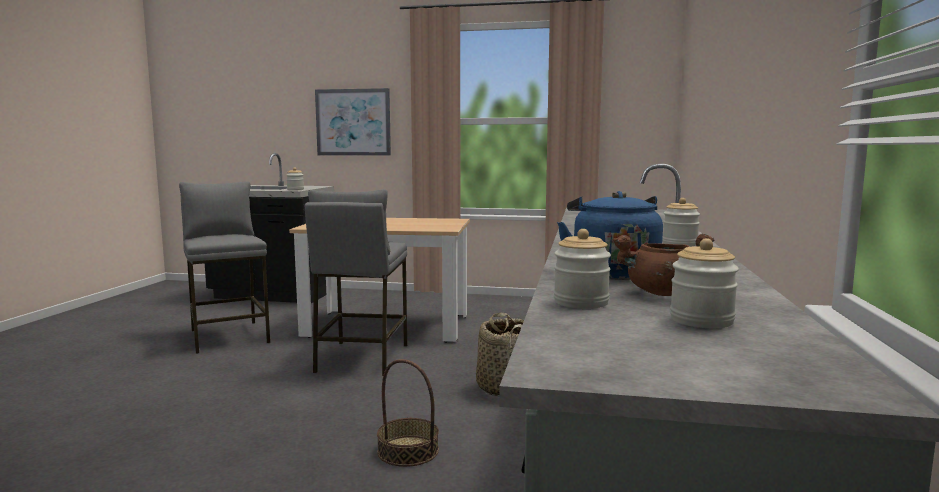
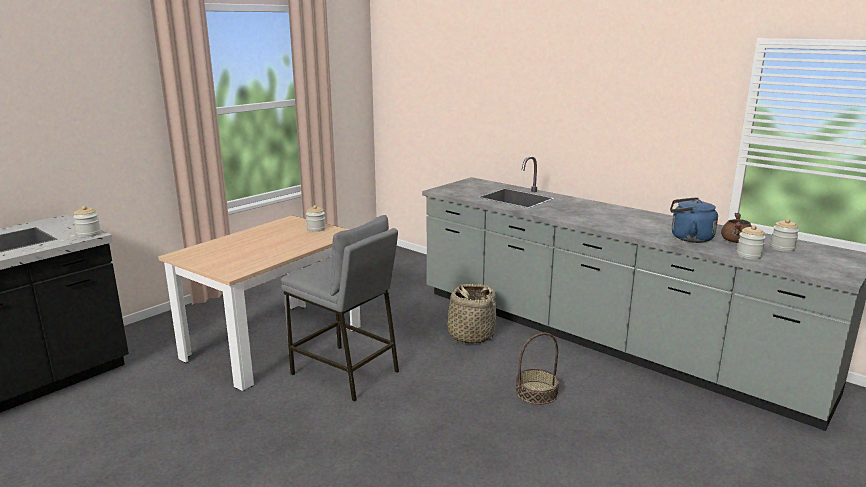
camera: 60 degrees left, 10 degrees up
grey stool [179,181,270,354] -> none
picture [315,88,391,156] -> none
jar [662,198,700,247] -> jar moved to [306,205,326,232]

